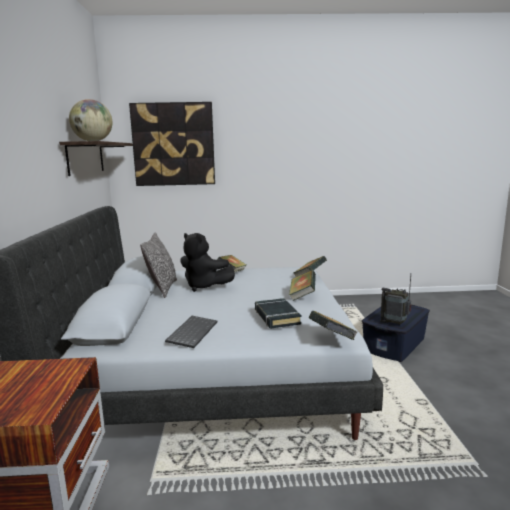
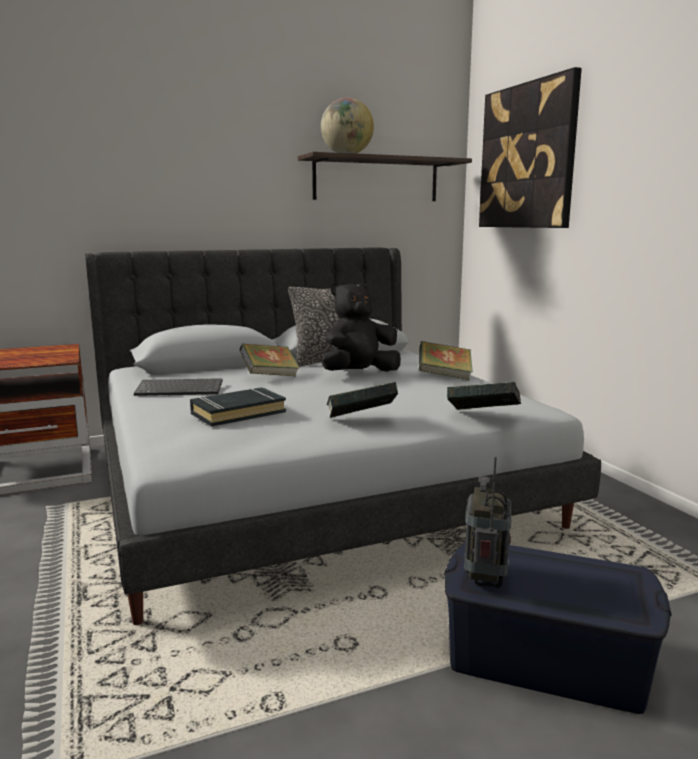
camera: 70 degrees right, 0 degrees up
black plush toy [180,233,235,292] -> black plush toy turned 45 degrees clockwise [322,282,401,372]
book [309,311,357,340] -> book moved to [239,344,300,376]

